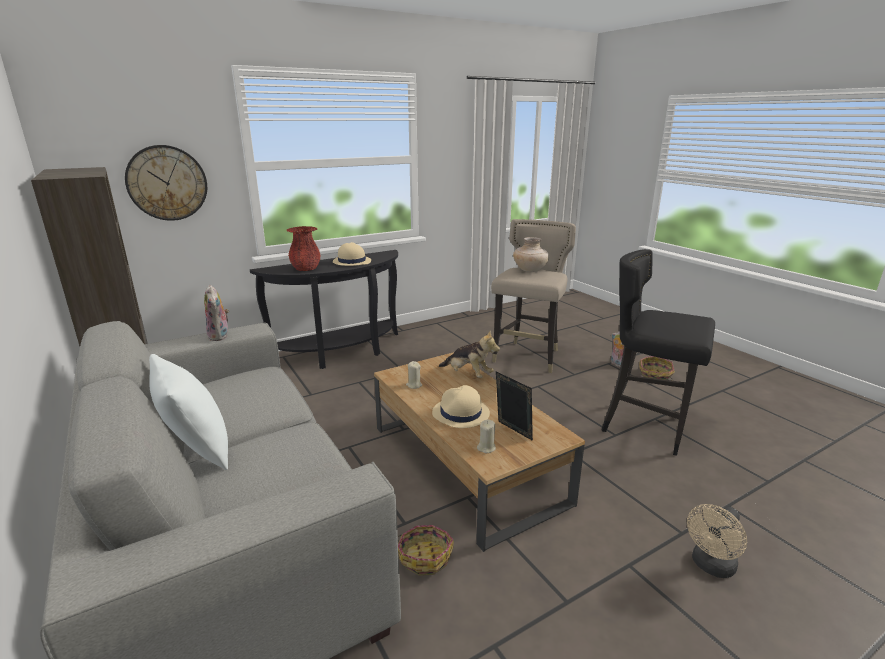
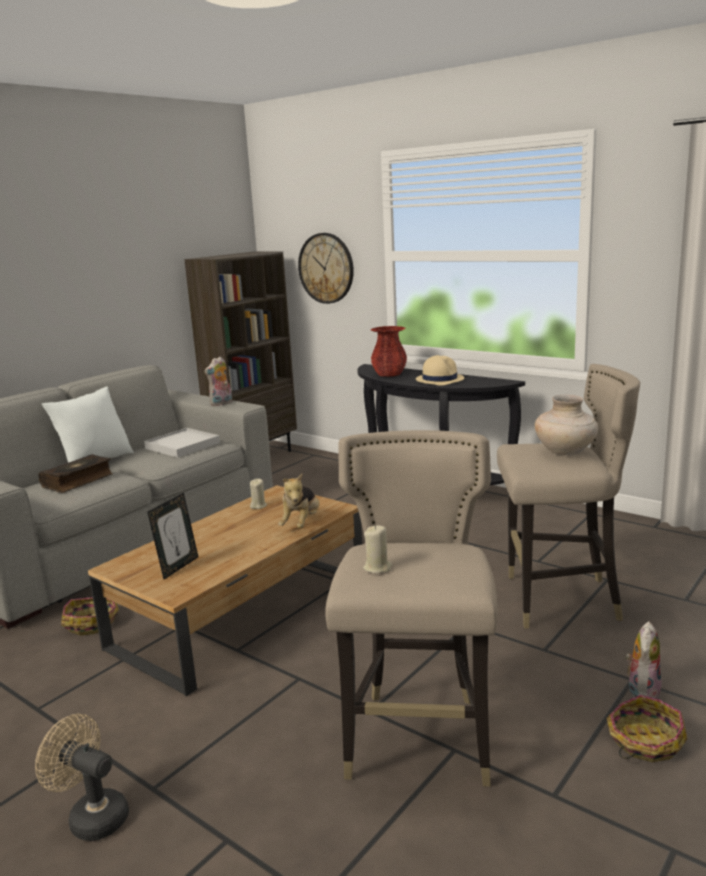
camera: 70 degrees right, 5 degrees down
beige hat [432,385,490,428] -> none
beige candle [477,419,496,453] -> beige candle moved to [363,525,392,573]
black stool [601,249,715,456] -> beige stool [325,430,498,787]
none -> book [38,454,113,493]
none -> white tray [144,428,220,458]

